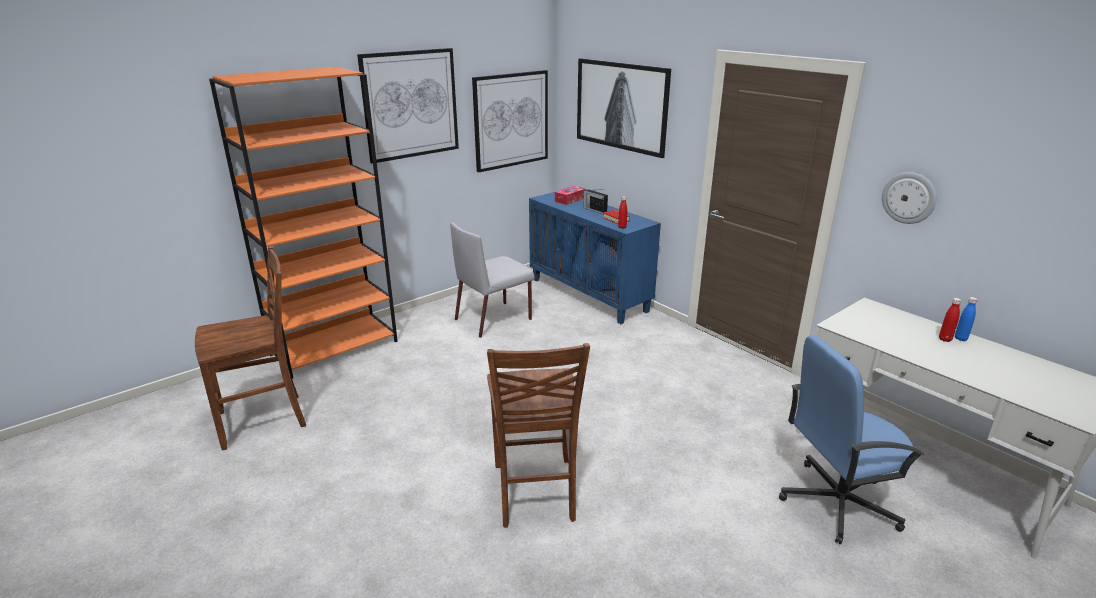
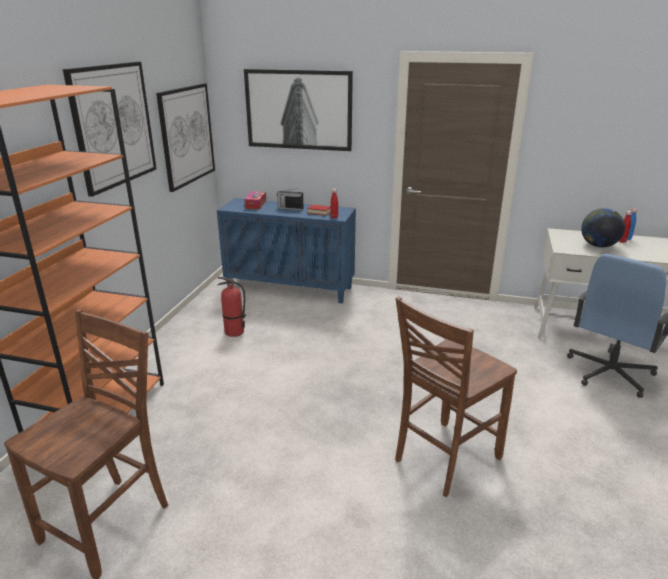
camera: 35 degrees left, 0 degrees up
grey chair [450,222,535,338] -> fire extinguisher [217,277,246,337]
brown chair [487,343,590,528] -> brown chair turned 90 degrees clockwise [395,297,517,497]
wall clock [882,172,937,224] -> none
none -> globe [581,208,625,247]

